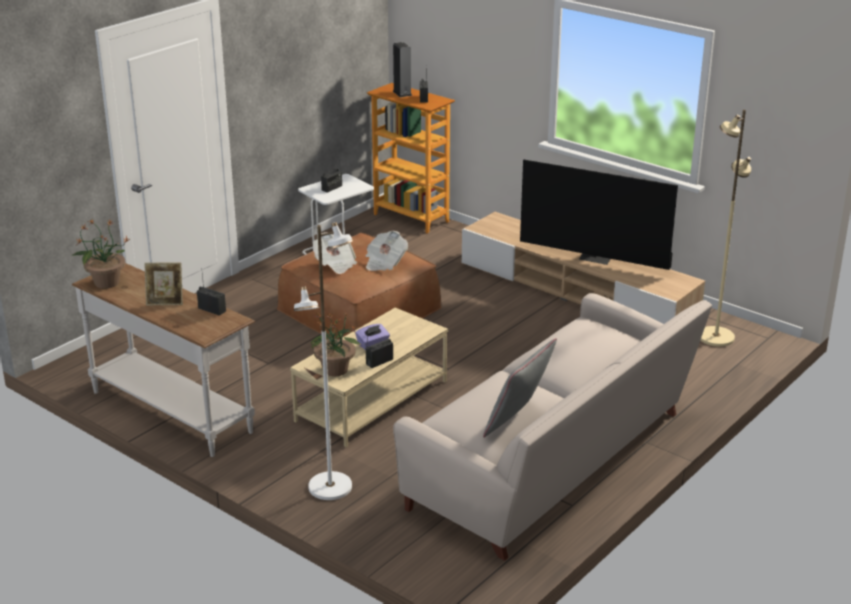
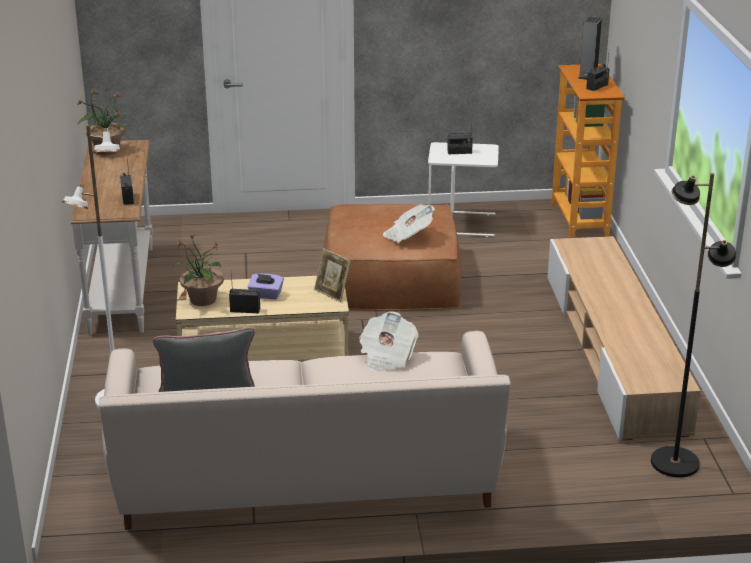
camera: 45 degrees right, 0 degrees up
picture frame [144,263,183,306] -> picture frame moved to [314,248,351,302]
newspaper [313,232,357,274] -> newspaper moved to [359,311,418,372]
television [520,159,678,270] -> none
beige floor lamp [700,110,751,347] -> black floor lamp [651,173,736,478]

